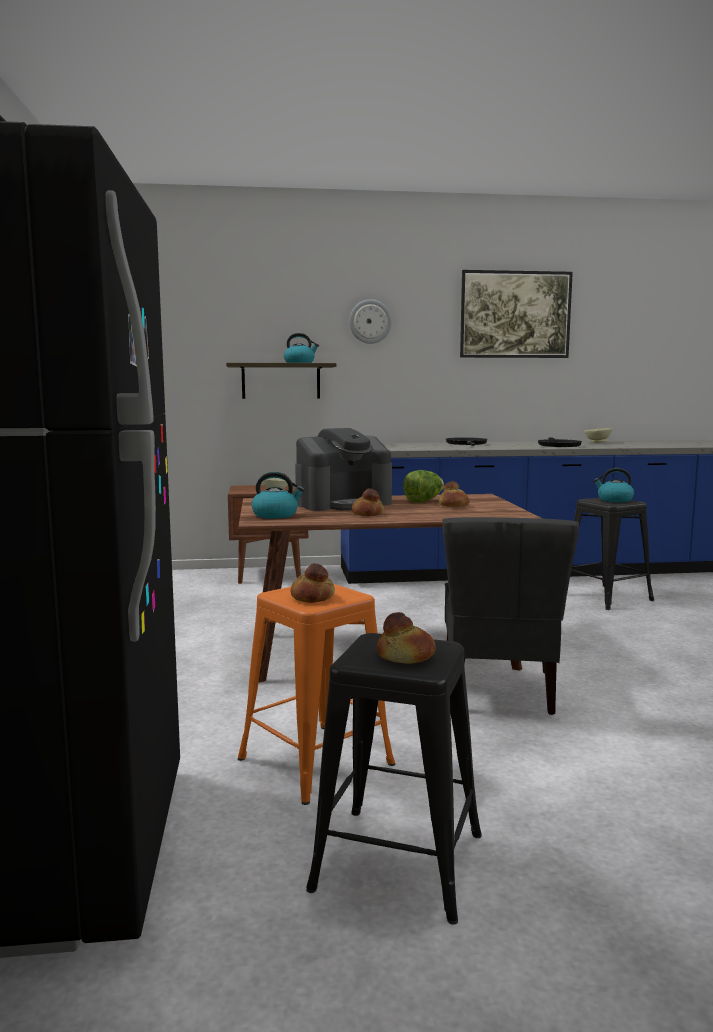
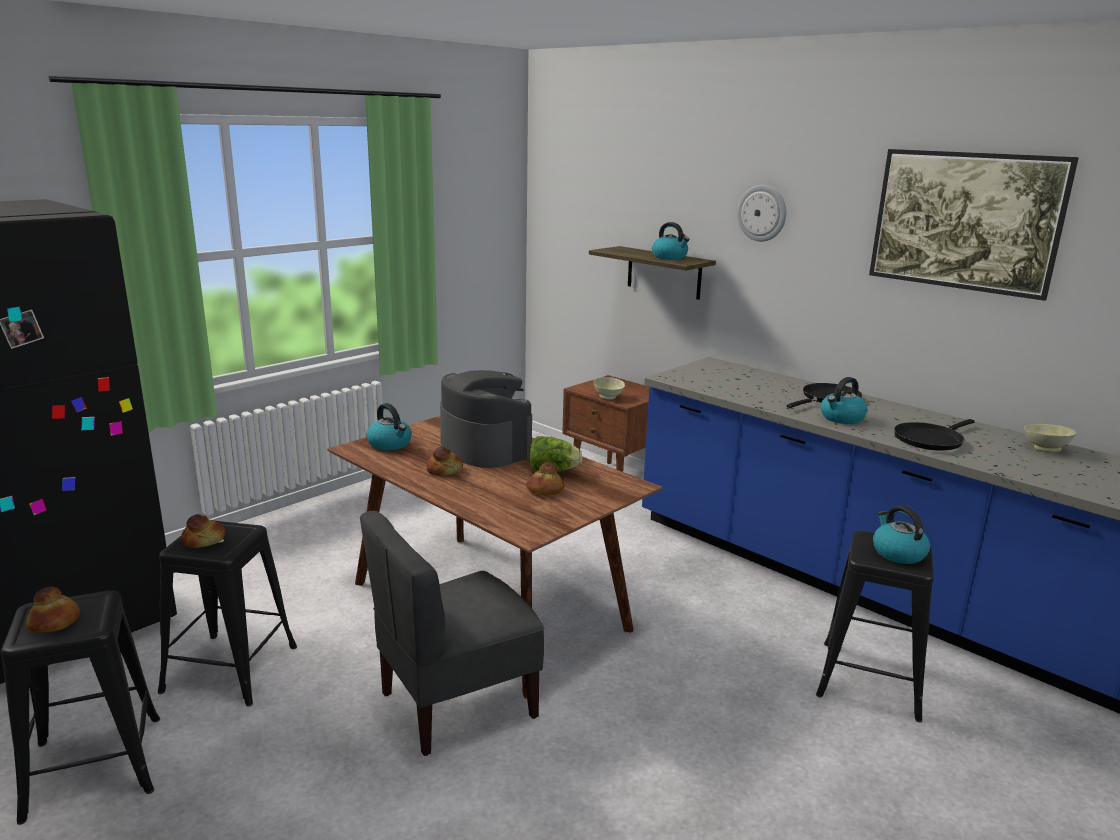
camera: 50 degrees right, 10 degrees up
orange stool [238,584,396,805] -> black stool [158,521,297,707]
coffee machine [295,428,392,511] -> coffee machine turned 150 degrees counterclockwise [440,370,532,468]
none -> kettle [821,377,868,424]

